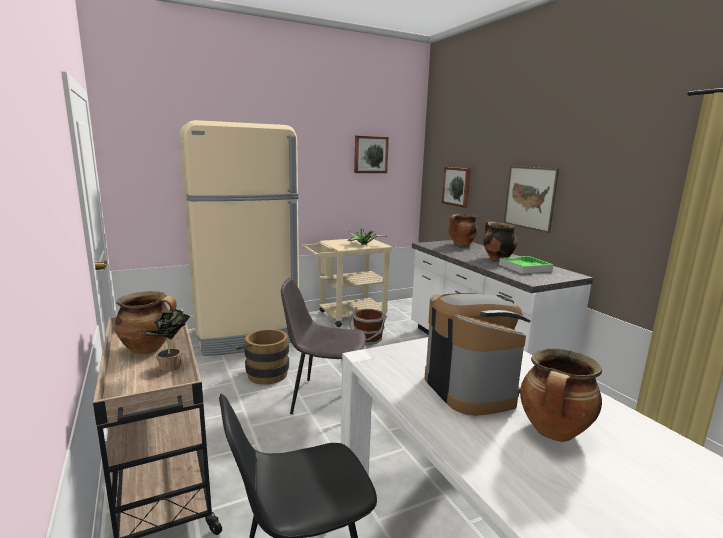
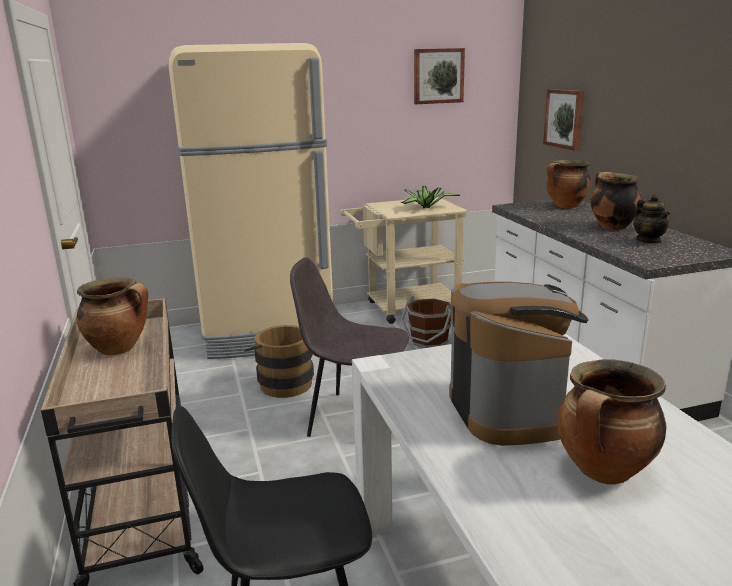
camera: 10 degrees right, 5 degrees up
potted plant [140,308,190,371] -> none
tray [499,256,554,274] -> teapot [634,194,670,244]
picture [504,166,559,233] -> none

